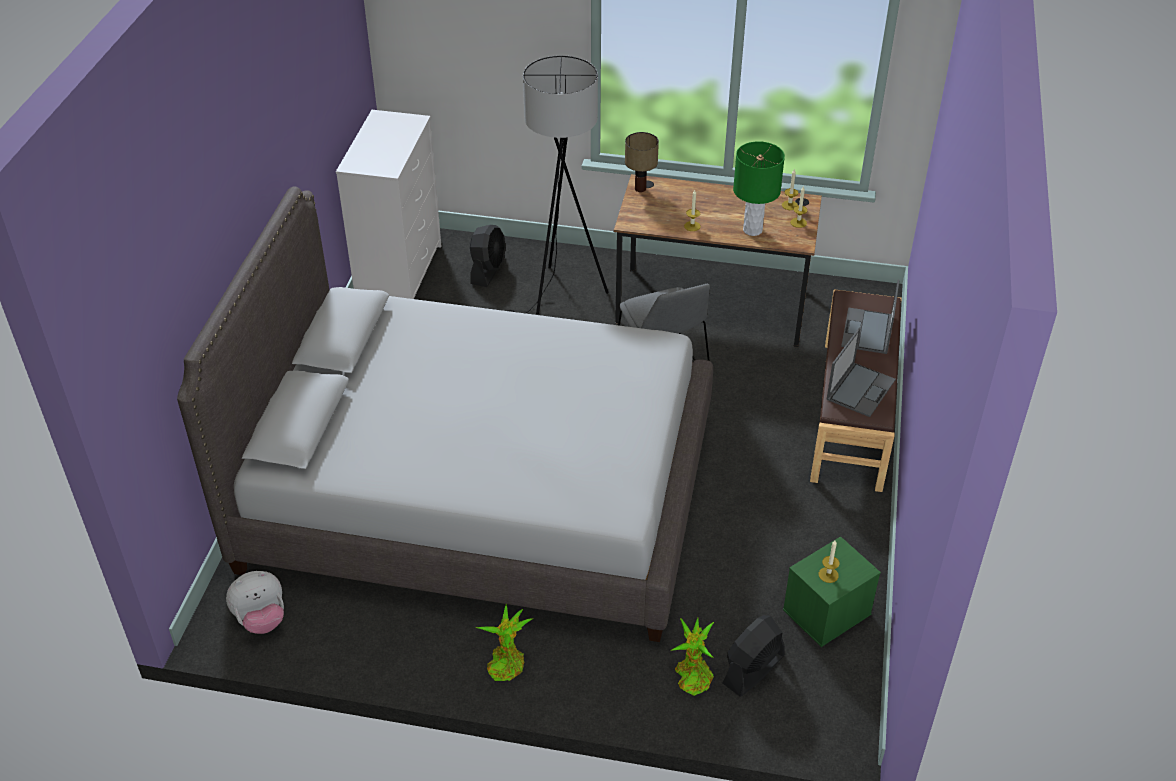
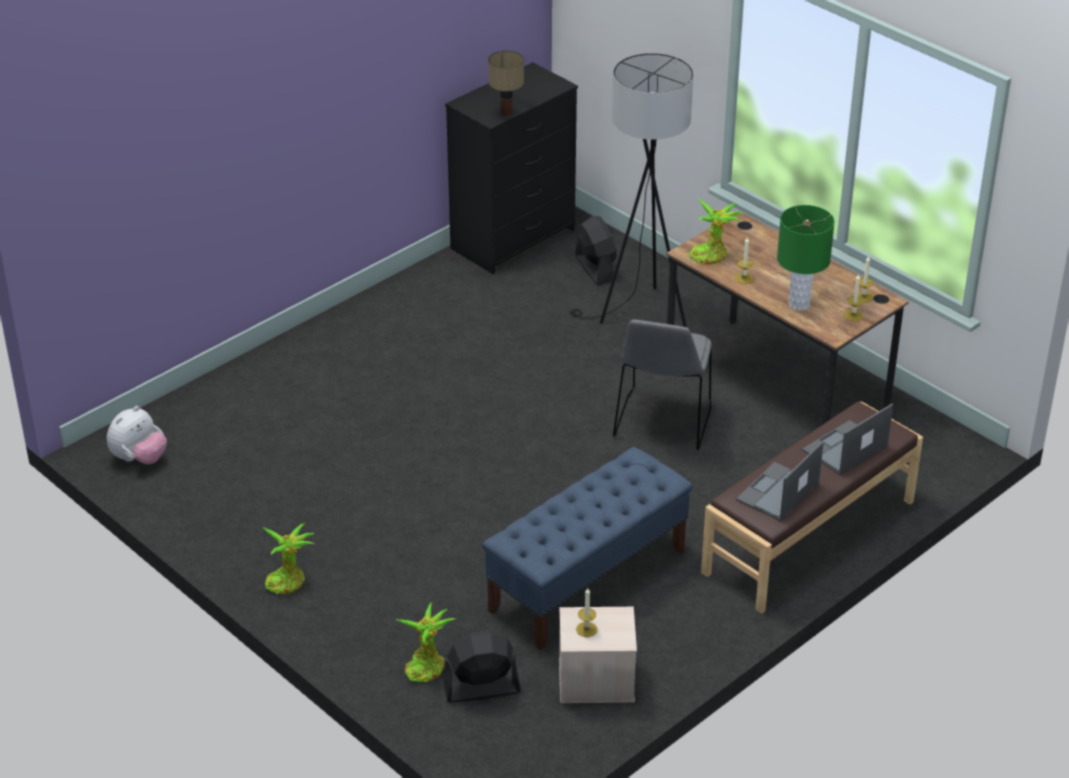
camera: 35 degrees right, 5 degrees down
grey bed [177,186,713,642] -> none
plush toy [226,571,284,634] -> plush toy turned 60 degrees counterclockwise [107,406,167,464]
white dresser [336,110,441,299] -> black dresser [445,62,578,274]
black fan [470,225,506,287] -> black fan turned 75 degrees counterclockwise [576,216,617,285]
table lamp [625,132,659,192] -> table lamp moved to [488,50,524,116]
green storage box [783,536,881,647] -> beige storage box [559,607,637,703]
laptop [826,328,896,417] -> laptop turned 150 degrees clockwise [736,441,824,522]
none -> blue bench [482,447,693,650]
none -> potted plant [689,199,743,264]

